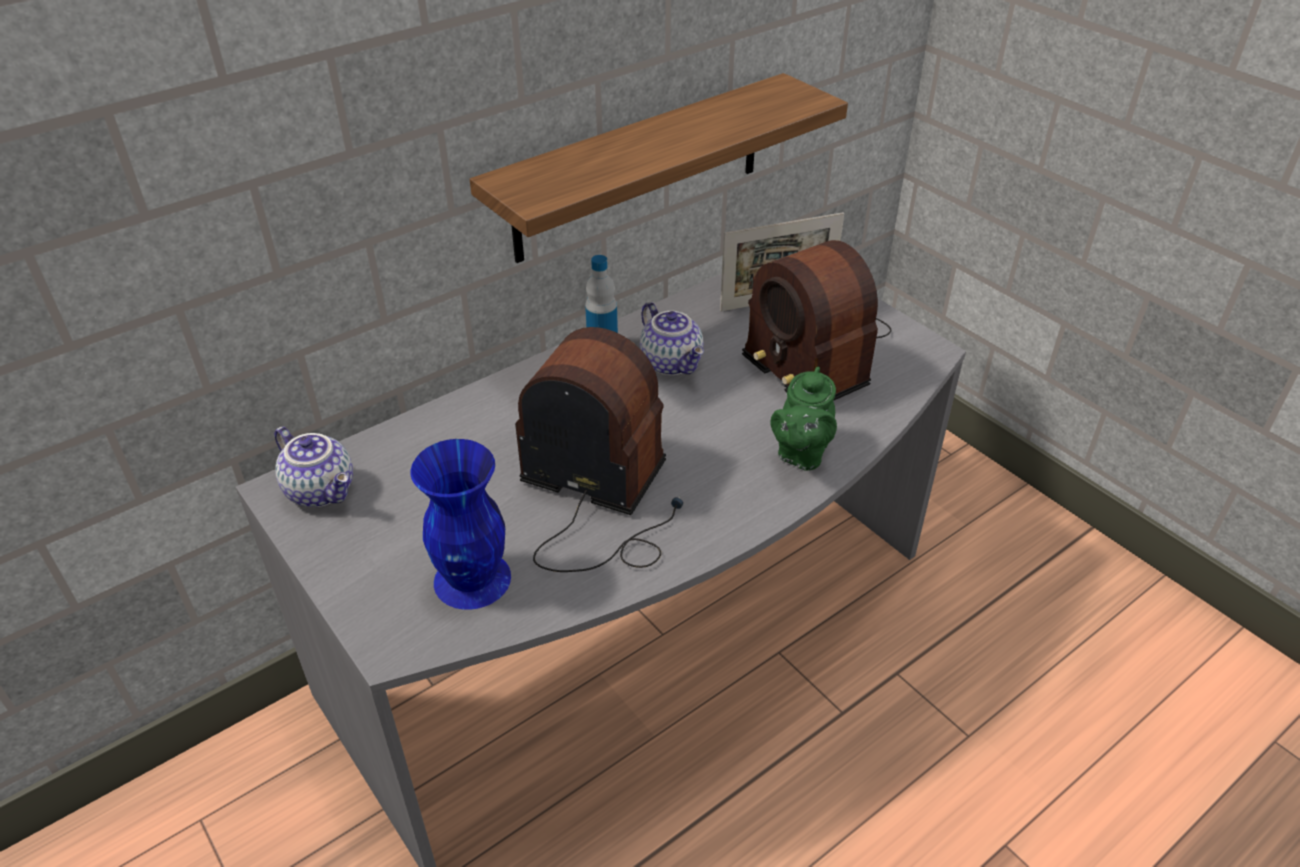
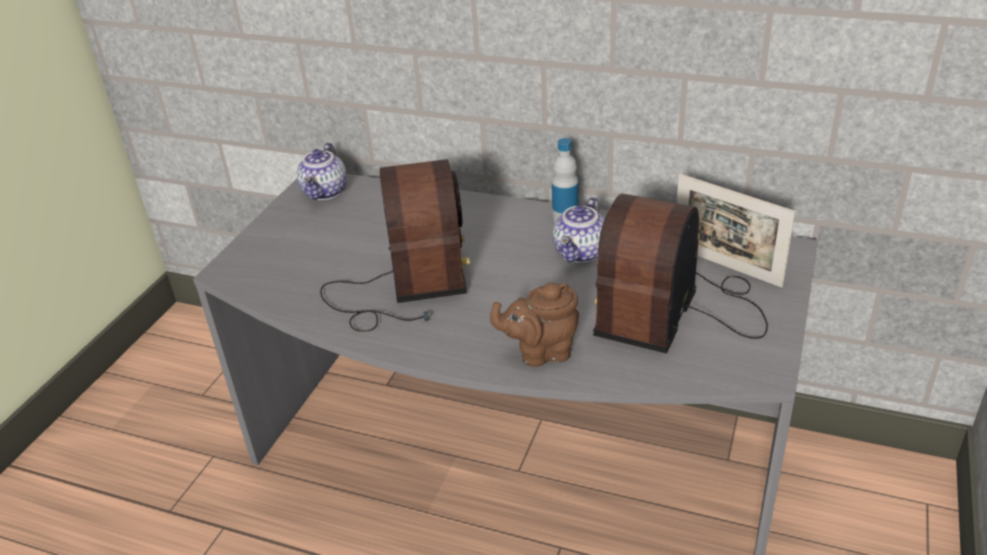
camera: 60 degrees right, 5 degrees down
blue vase [411,439,511,610] -> none
shelf [470,73,848,263] -> none
green teapot [770,367,837,471] -> brown teapot [490,282,579,367]

